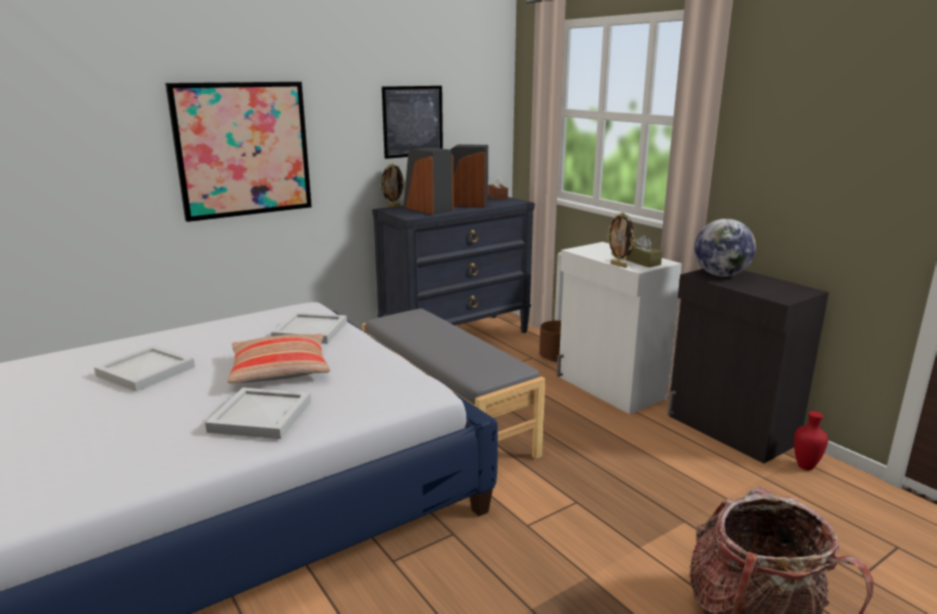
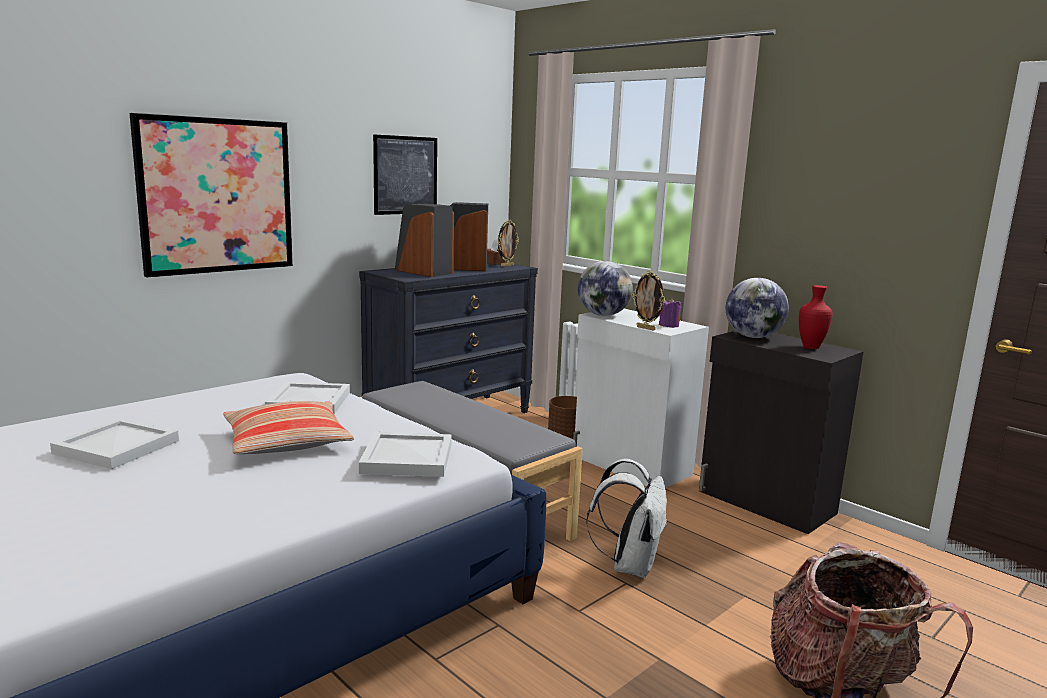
camera: 10 degrees left, 5 degrees down
white tray [205,388,311,439] -> white tray moved to [359,432,452,477]
picture frame [381,163,405,208] -> picture frame moved to [498,220,519,267]
brown tissue box [625,235,662,267] -> purple candle [659,298,681,328]
red vase [794,411,828,470] -> red vase moved to [799,285,833,349]
none -> globe [578,261,633,316]
none -> white backpack [586,459,667,578]

